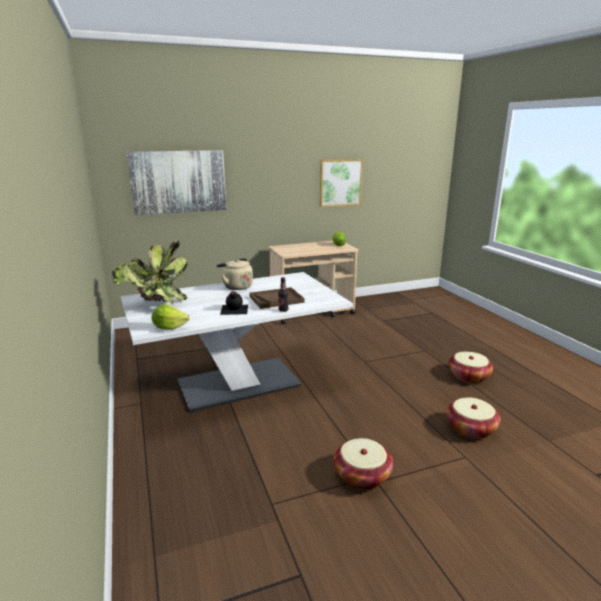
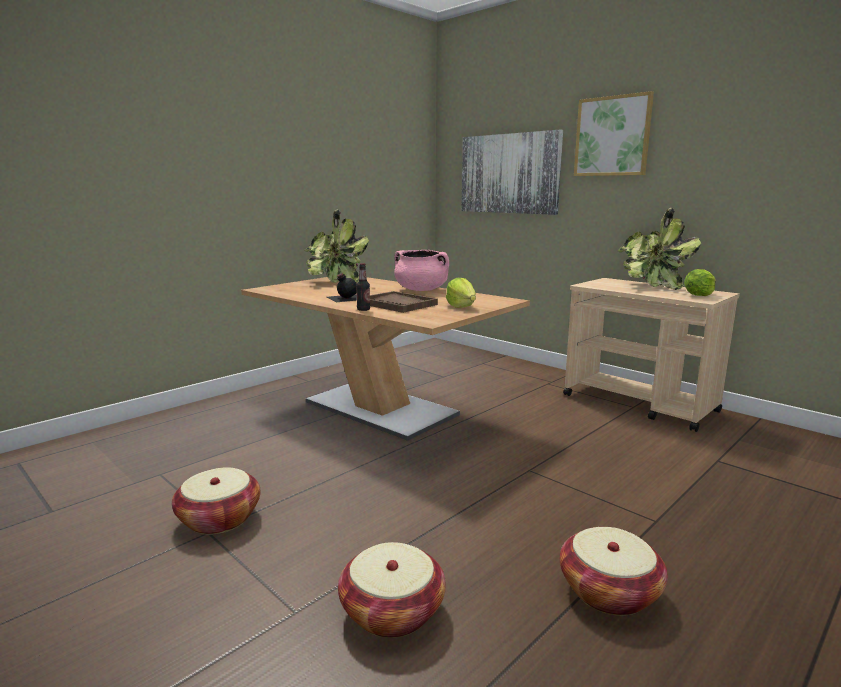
camera: 65 degrees right, 5 degrees down
white dining table [121,272,353,412] -> brown dining table [241,277,530,441]
lettuce [152,305,190,330] -> lettuce moved to [446,278,476,308]
beige kettle [217,258,253,290] -> pink cooking pot [394,250,449,291]
picture [320,159,363,207] -> picture moved to [574,91,654,176]
none -> potted plant [617,208,701,290]

